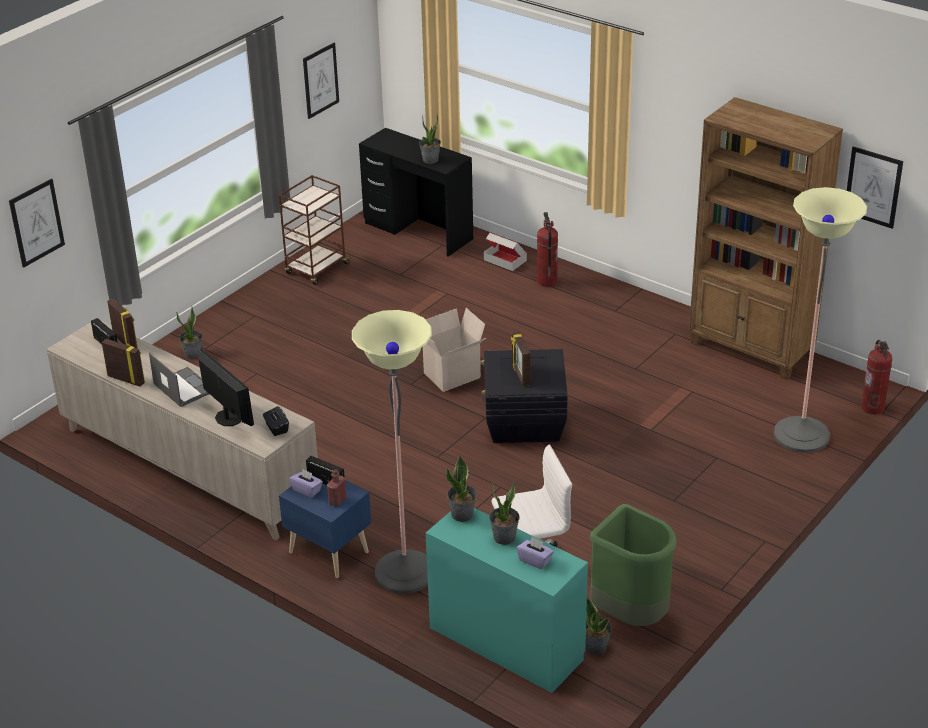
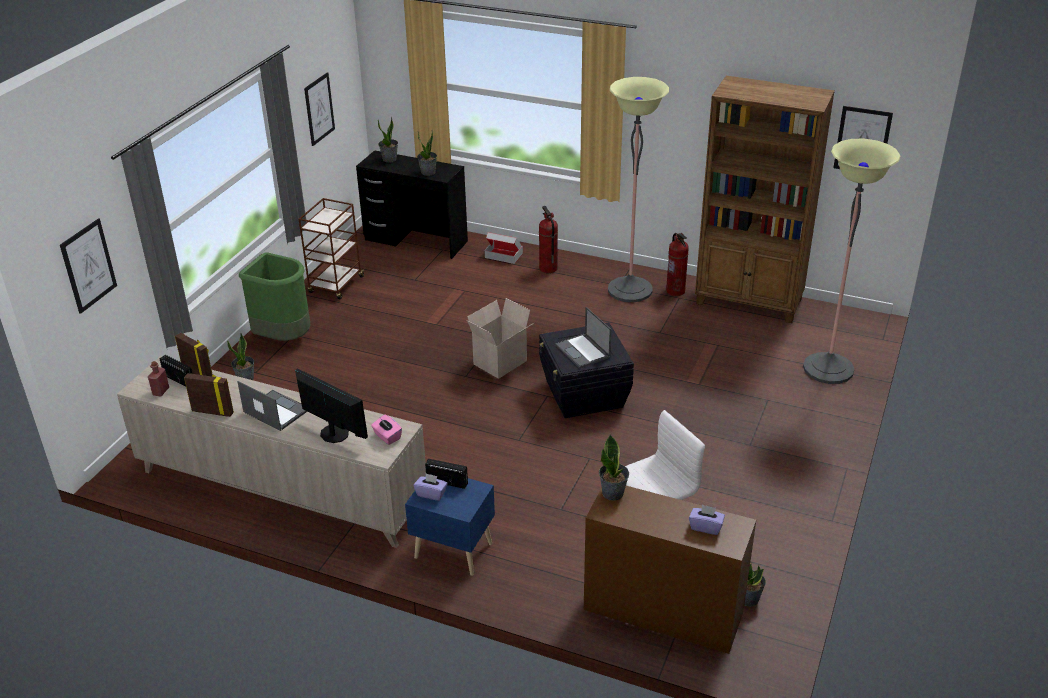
camera: 15 degrees left, 0 degrees up
black tissue box [263,406,289,436] -> pink tissue box [371,415,402,445]
red bottle [327,469,347,507] -> red bottle moved to [148,361,169,397]
floor lamp [352,310,432,594] -> floor lamp moved to [608,77,669,302]
turquoise desk [426,508,588,693] -> brown desk [584,486,756,654]
potted plant [489,481,520,545] -> potted plant moved to [378,117,398,163]
picture frame [511,331,530,387] -> laptop [555,307,611,369]
green trash can [590,504,677,626] -> green trash can moved to [239,252,311,341]
fire extinguisher [861,340,892,415] -> fire extinguisher moved to [666,233,689,296]

